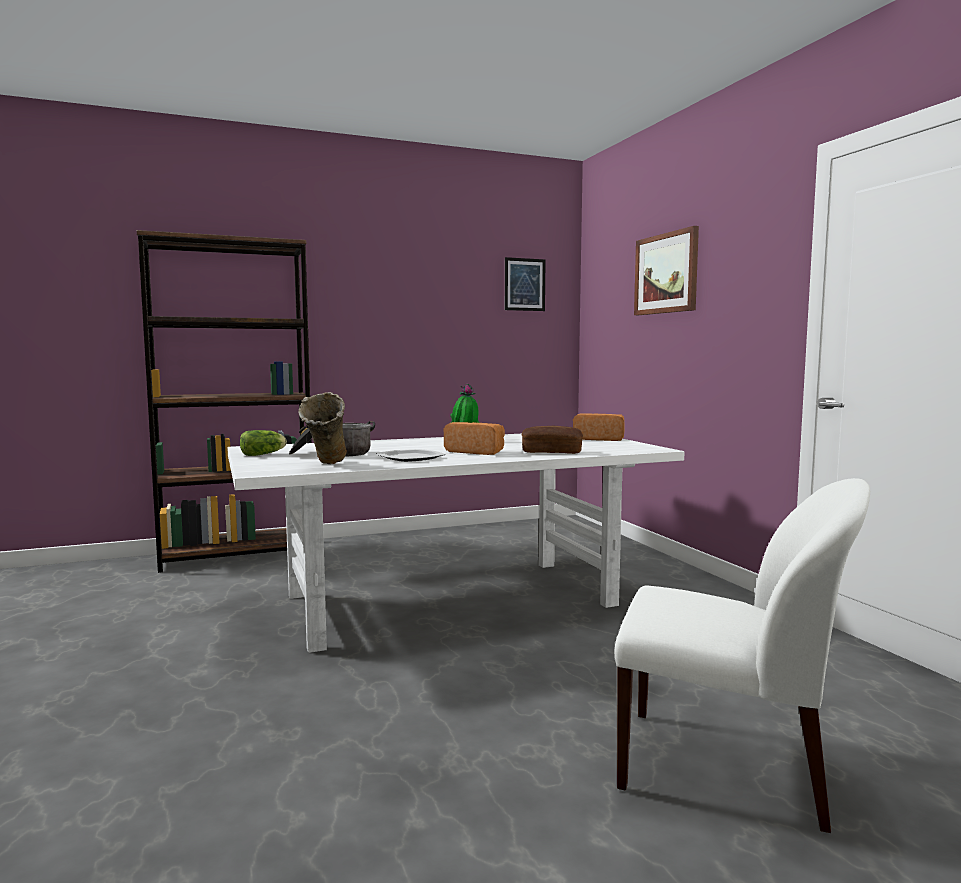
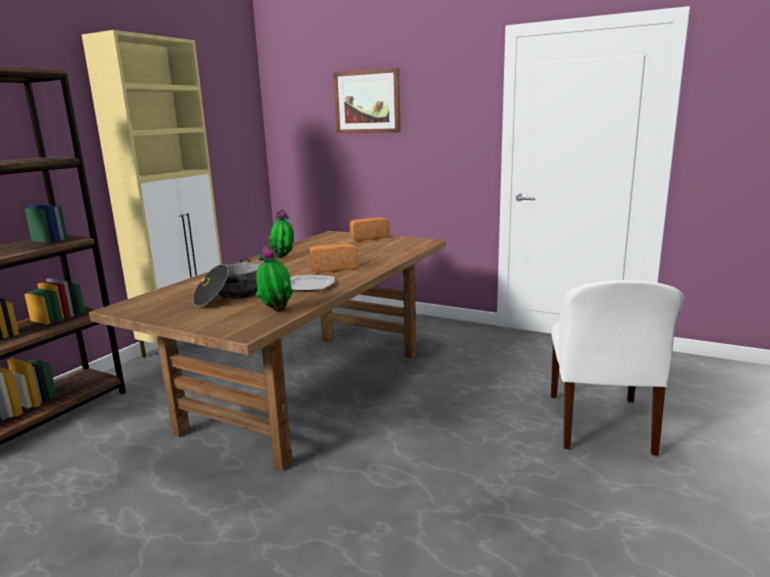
camera: 40 degrees left, 10 degrees up
white dining table [227,434,684,653] -> brown dining table [89,231,446,471]
lettuce [240,430,287,456] -> none
beige vase [298,392,347,464] -> potted plant [256,246,294,312]
picture [505,257,546,311] -> none
bread [522,426,583,454] -> none
white chair [614,478,870,833] -> white chair turned 120 degrees clockwise [551,280,684,456]
none -> beige cabinet [82,30,222,358]

